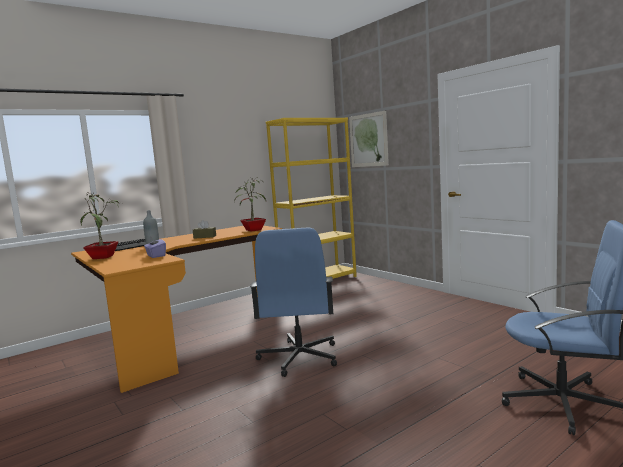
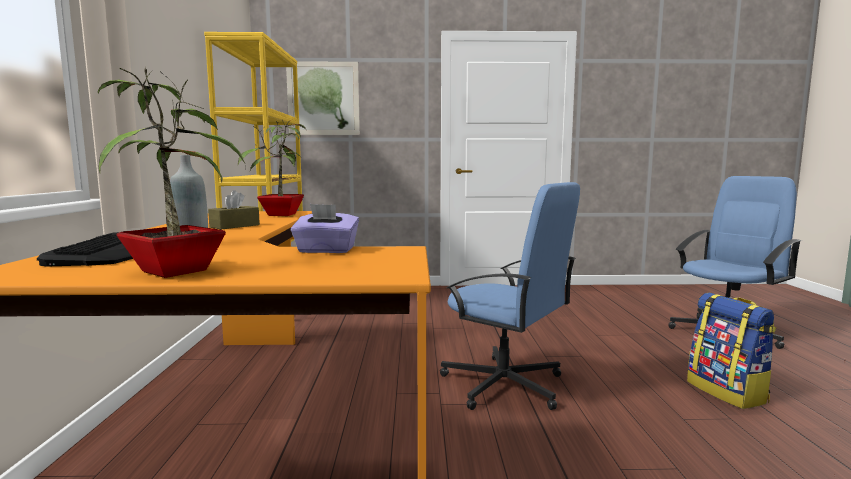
camera: 55 degrees left, 0 degrees up
none -> backpack [687,293,776,409]

